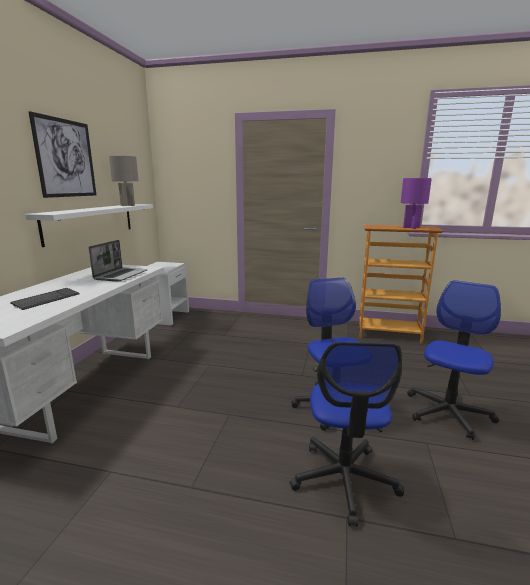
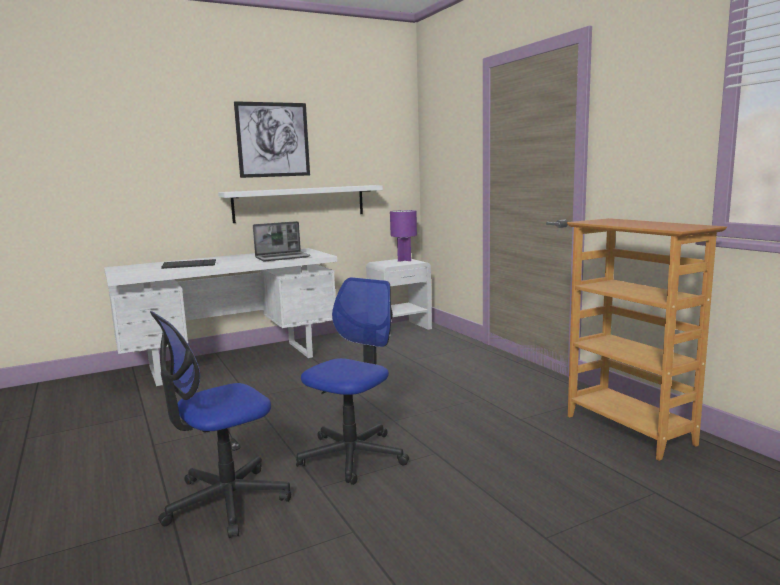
camera: 50 degrees right, 5 degrees down
grey table lamp [109,156,138,206] -> none
purple table lamp [401,178,432,229] -> purple table lamp moved to [390,210,417,262]
office chair [407,280,501,440] -> none

